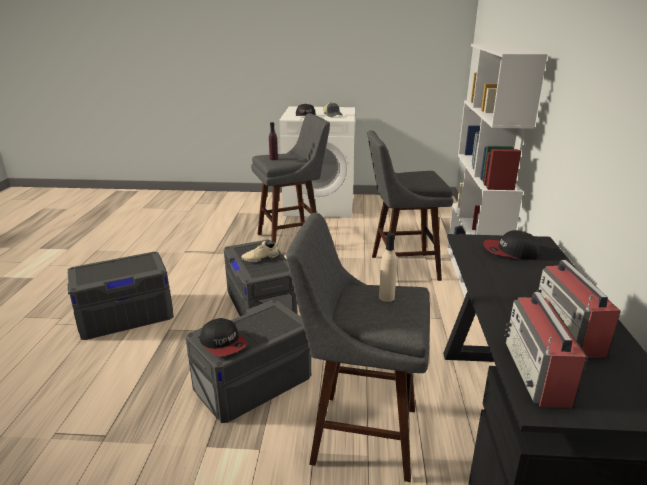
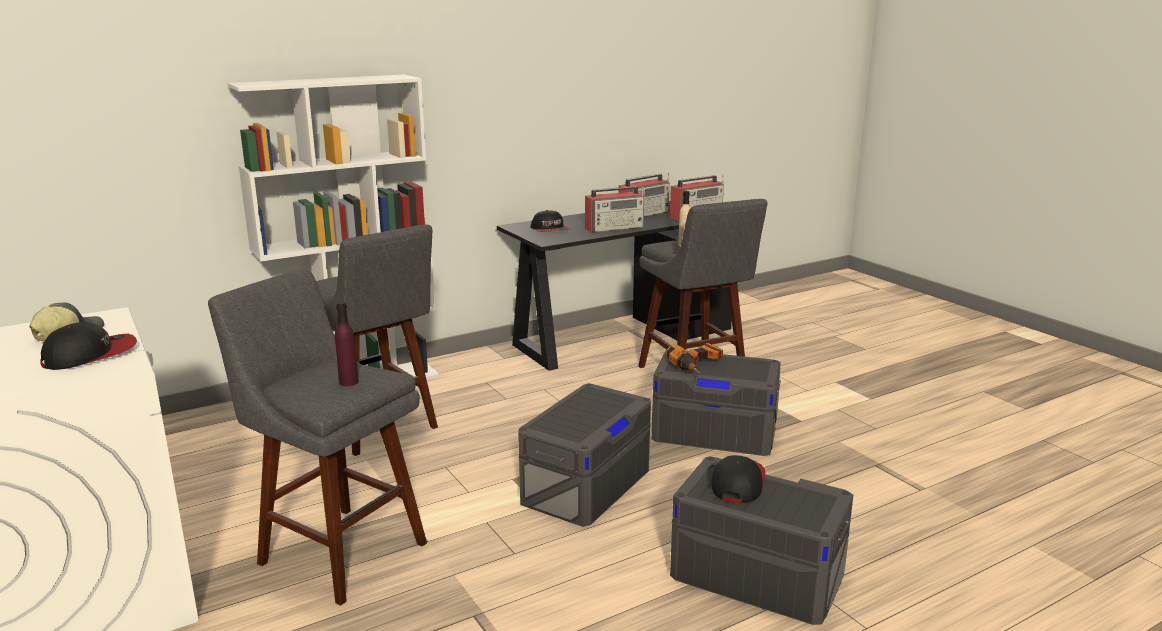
camera: 125 degrees left, 5 degrees down
cap [200,318,247,357] -> cap moved to [712,455,765,503]
beige shoe [241,241,279,262] -> none
none -> radio [585,186,644,233]
none -> power drill [666,343,723,374]

